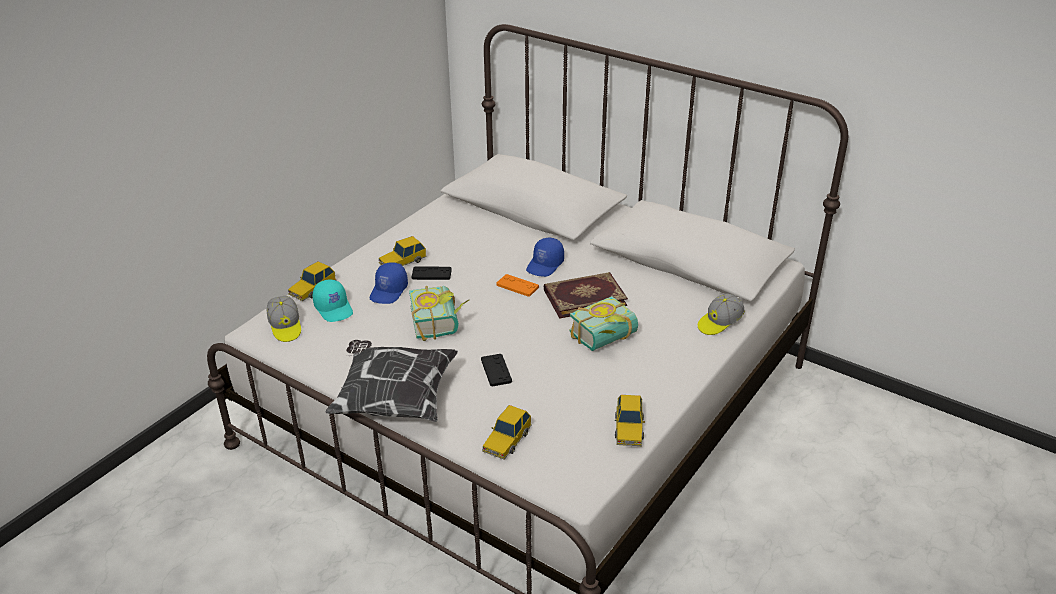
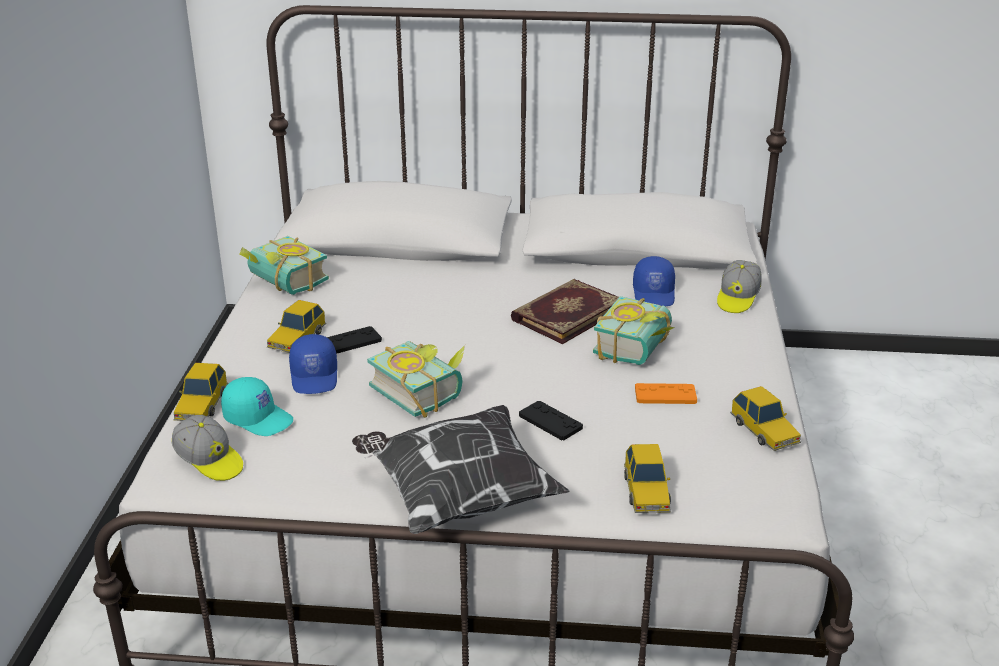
camera: 30 degrees left, 5 degrees down
orange game controller [496,274,539,297] -> orange game controller moved to [635,383,697,404]
blue cap [526,238,564,277] -> blue cap moved to [633,256,675,306]
none -> book [240,236,329,295]

